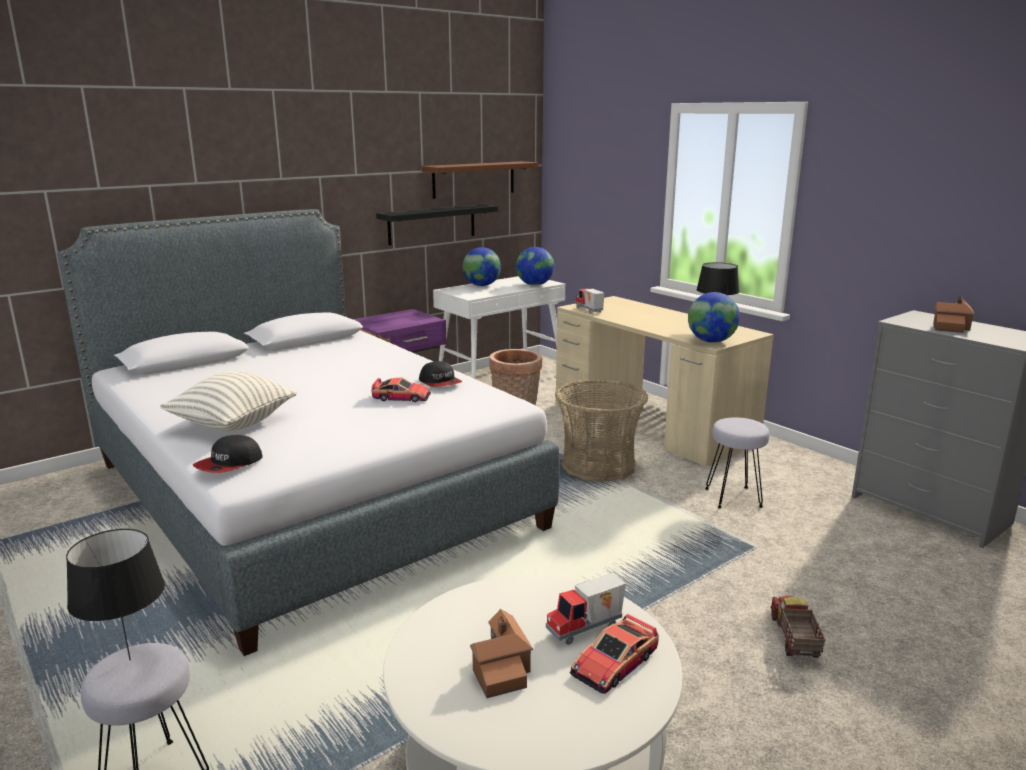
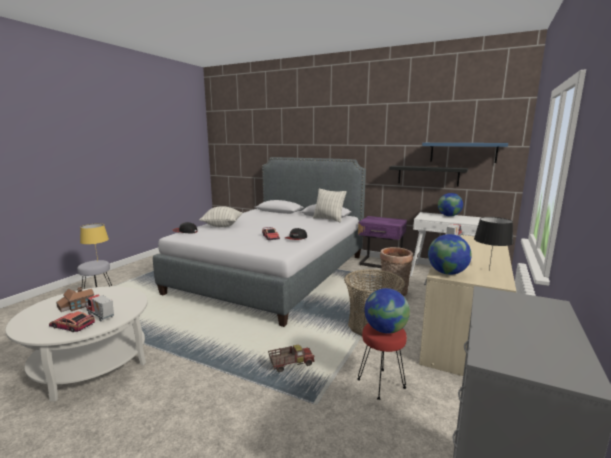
camera: 65 degrees right, 5 degrees down
black table lamp [66,529,165,660] -> yellow table lamp [80,224,109,260]
brown shelf [422,161,538,199] -> blue shelf [422,143,508,163]
globe [516,247,554,286] -> globe moved to [364,288,410,334]
grey stool [705,417,770,509] -> red stool [357,323,407,400]
toy truck [771,596,826,657] -> toy truck moved to [268,345,315,372]
toy house [933,296,975,333] -> none
none -> pillow [313,189,347,222]

